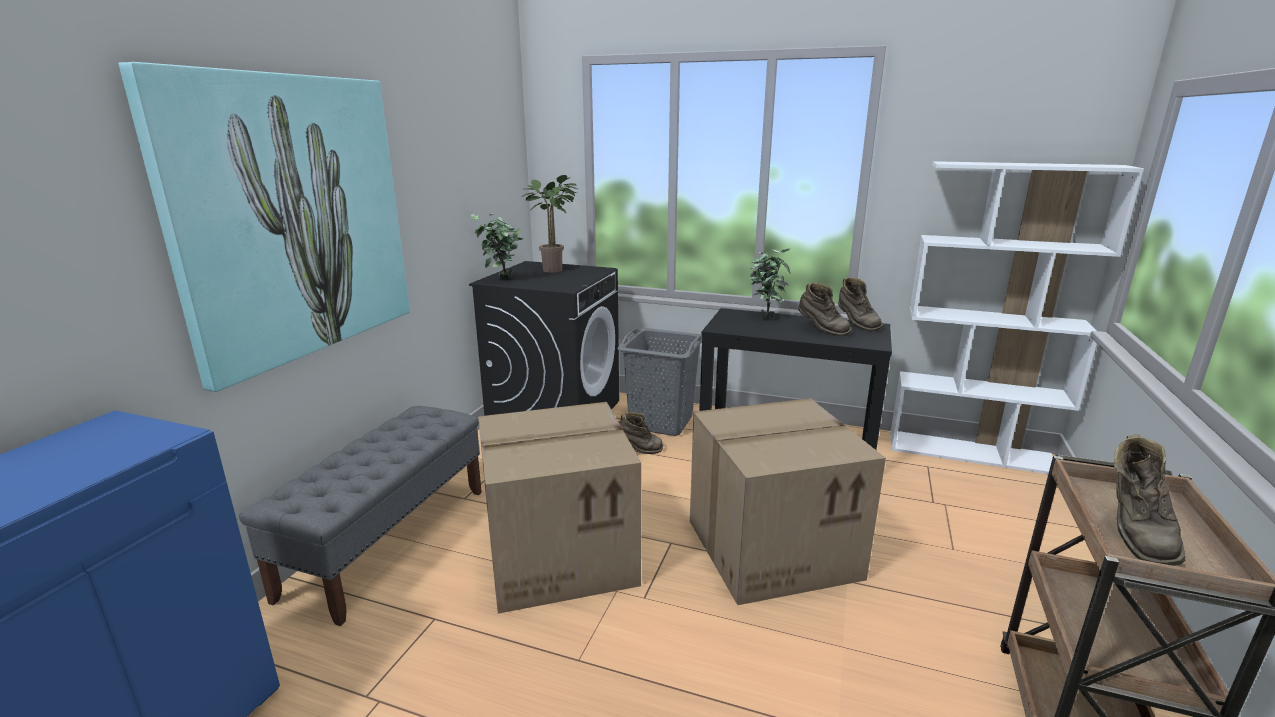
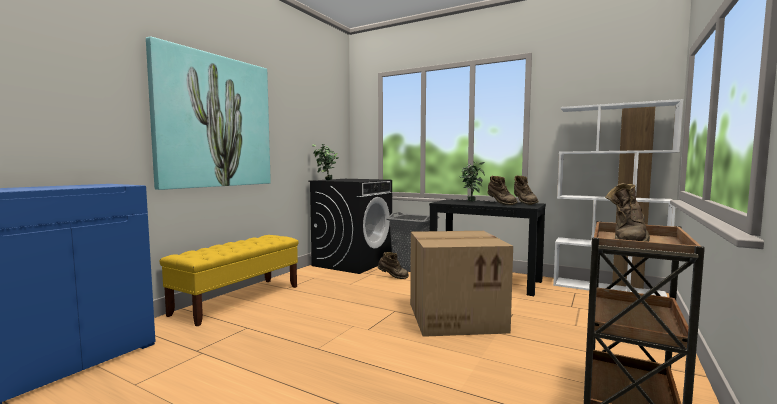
camera: 10 degrees right, 15 degrees down
grey bench [239,406,482,626] -> yellow bench [160,235,299,327]
cardboard box [478,402,641,614] -> none
potted plant [521,175,577,273] -> none

